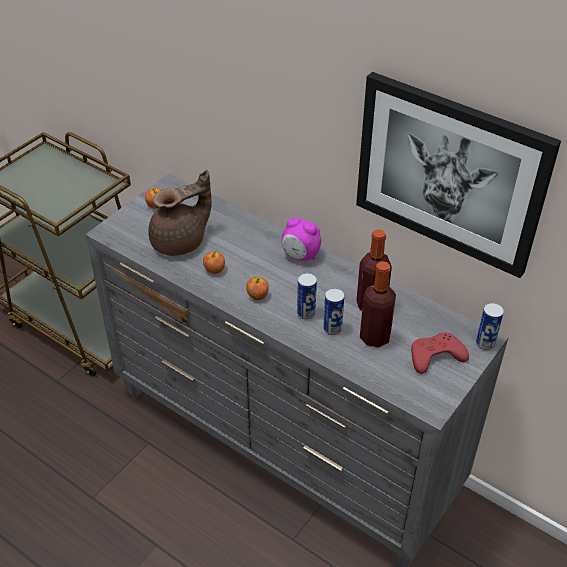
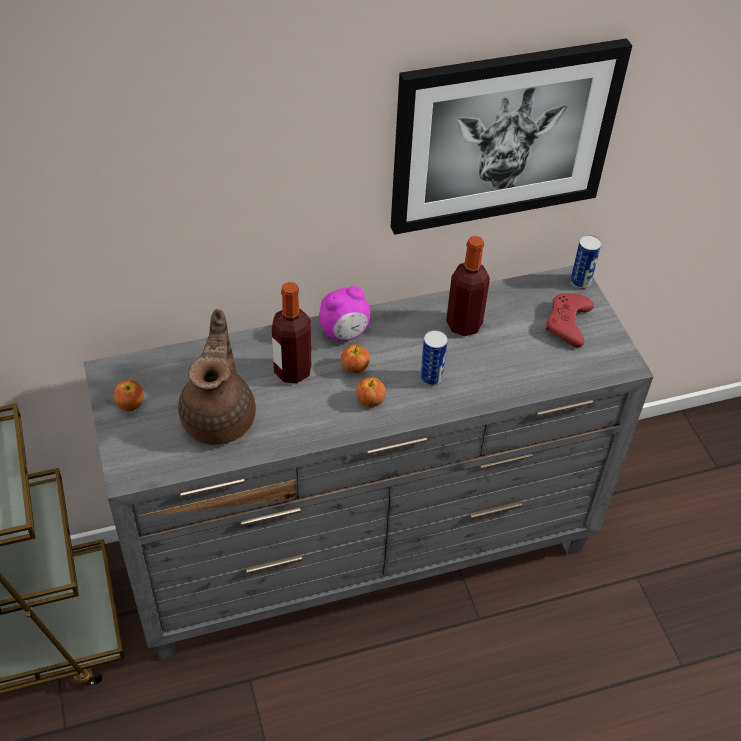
camera: 55 degrees left, 5 degrees up
apple [203,251,225,274] -> apple moved to [341,344,370,374]
can [323,288,344,335] -> none
bottle [360,261,396,348] -> bottle moved to [272,282,311,383]

